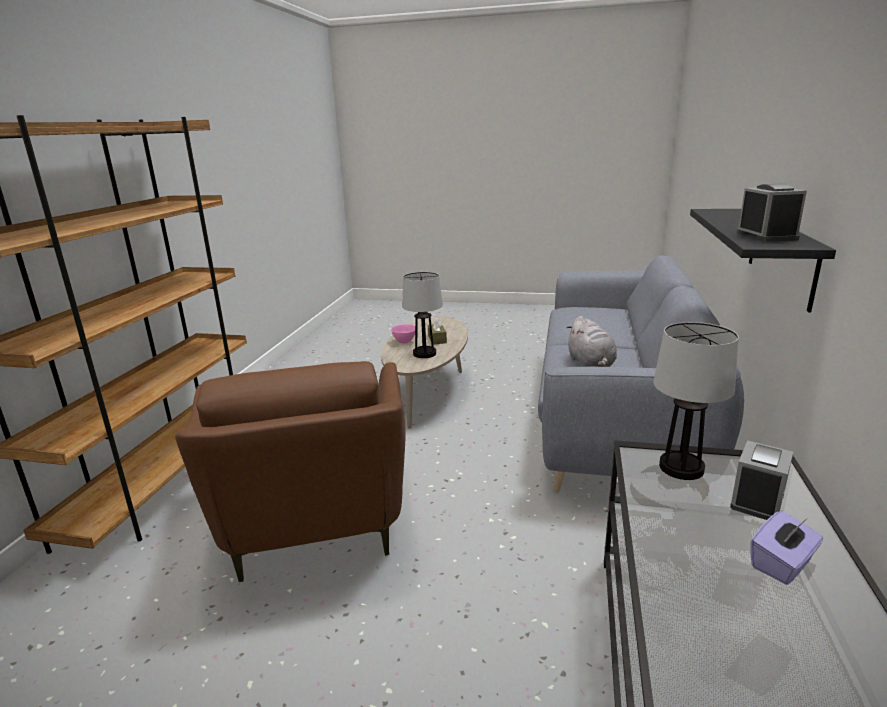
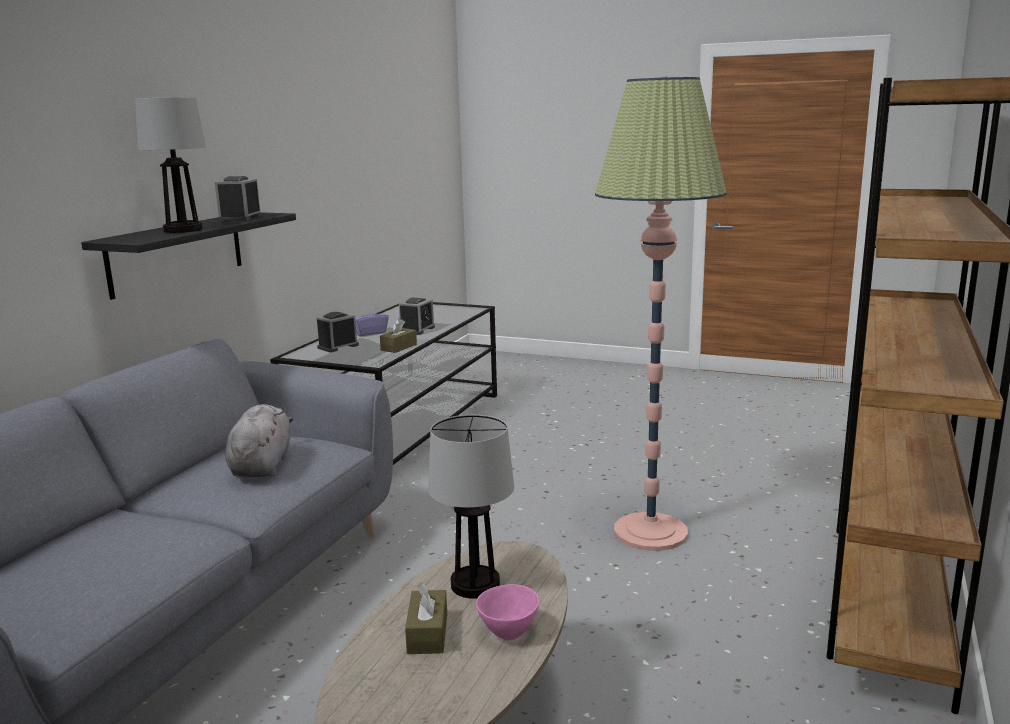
camera: 170 degrees left, 5 degrees down
brown armchair [175,361,405,582] -> floor lamp [595,77,727,551]
table lamp [653,322,739,480] -> table lamp moved to [135,97,206,233]
none -> brown tissue box [380,318,417,353]
none -> alarm clock [399,298,435,335]

